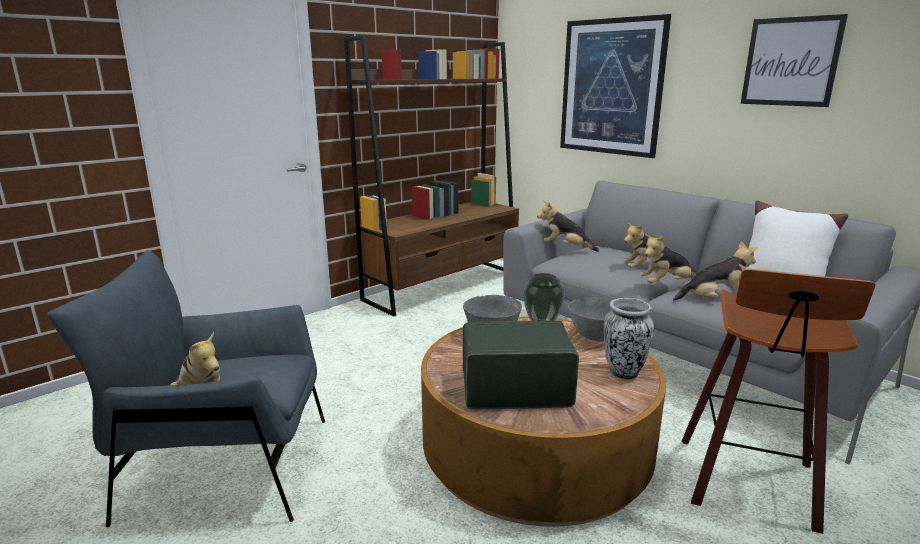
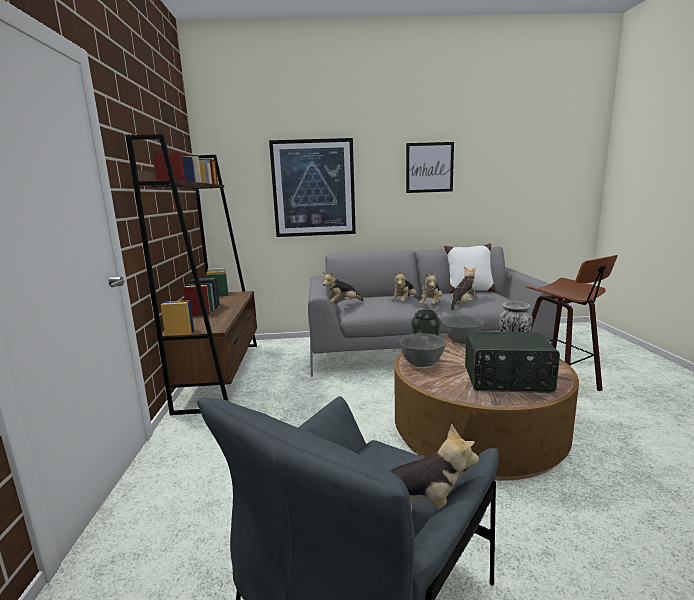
camera: 50 degrees left, 5 degrees down
radio [463,321,579,410] -> radio turned 120 degrees counterclockwise [465,332,560,393]

